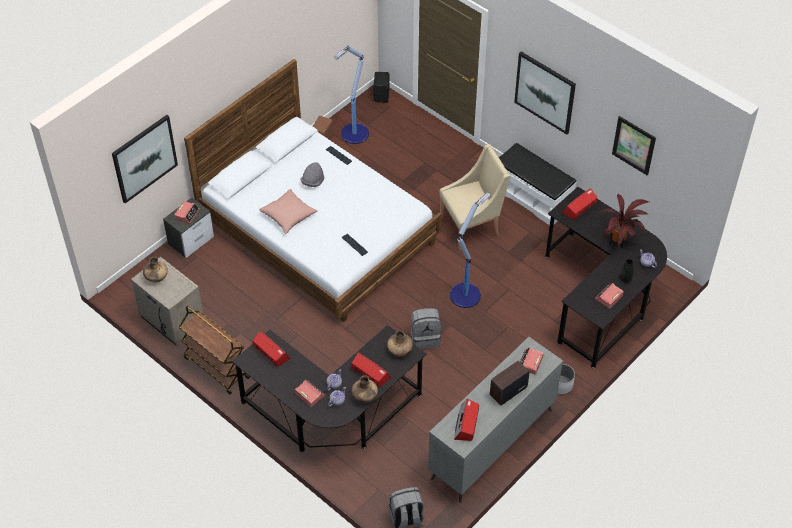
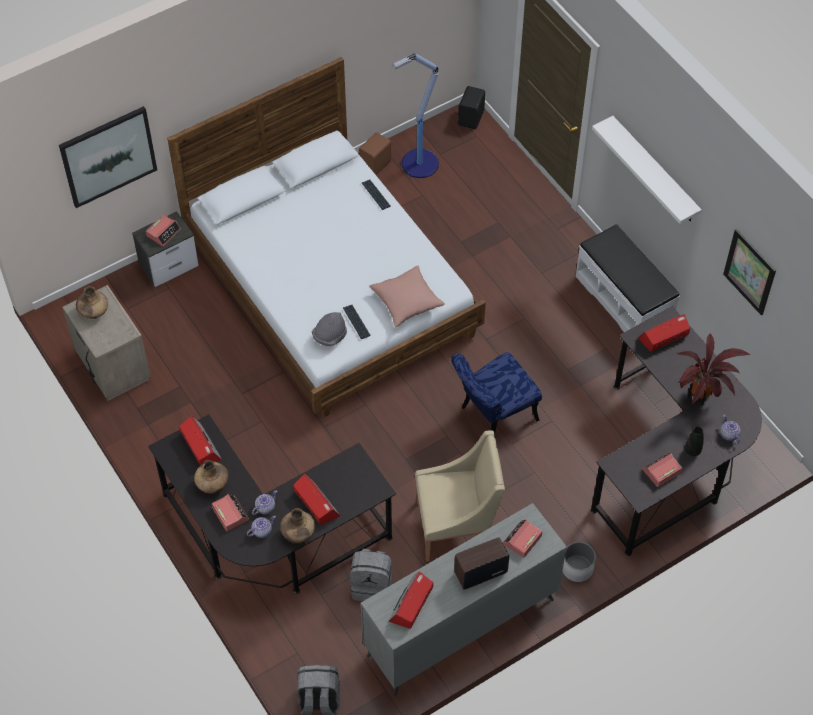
camera: 15 degrees right, 5 degrees up
brown cart [179,306,250,394] -> none
pink pillow [259,189,317,234] -> pink pillow moved to [369,266,445,328]
grey hat [300,162,324,187] -> grey hat moved to [312,312,347,346]
brown vase [387,330,413,357] -> brown vase moved to [194,460,229,493]
grey backpack [411,308,441,349] -> grey backpack moved to [350,549,392,601]
beige armchair [439,144,510,250] -> beige armchair moved to [415,431,505,562]
floor lamp [450,192,490,308] -> blue chair [451,352,542,434]
picture [514,52,576,135] -> white shelf [592,116,702,224]

